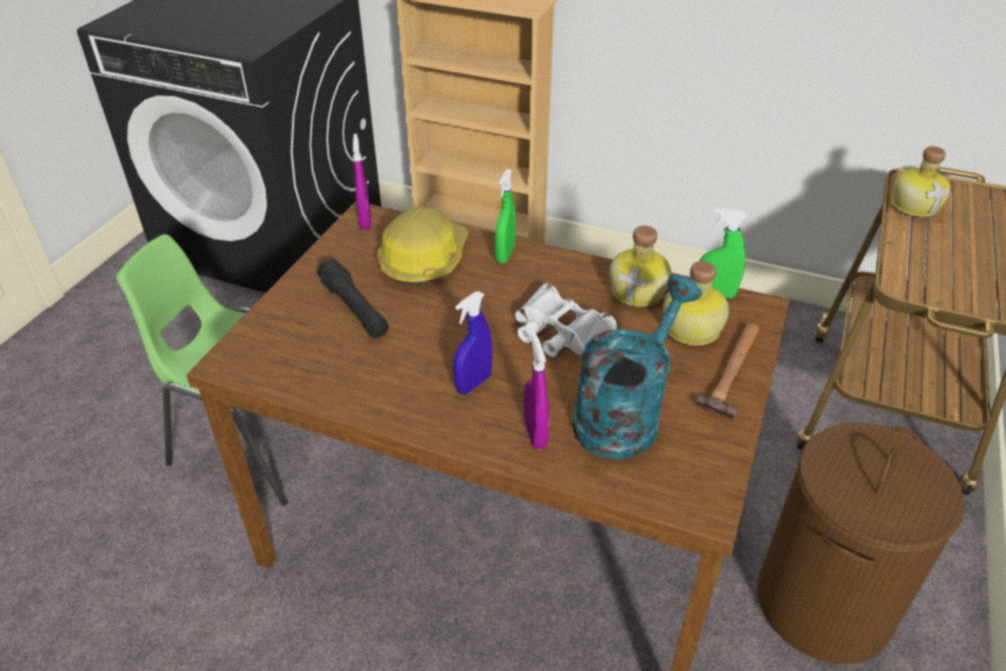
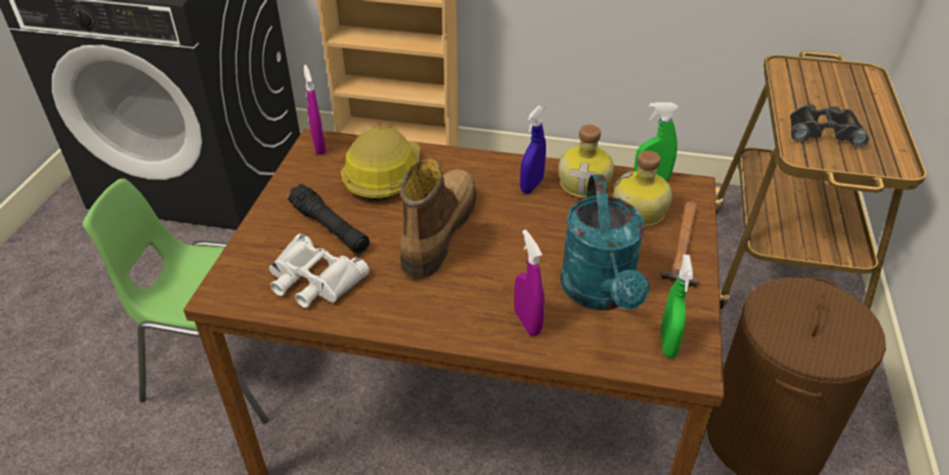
camera: 10 degrees left, 0 degrees up
blue spray bottle [453,291,492,395] -> blue spray bottle moved to [520,106,546,194]
green spray bottle [495,169,516,263] -> green spray bottle moved to [661,254,693,358]
white binoculars [515,283,617,357] -> white binoculars moved to [269,234,369,308]
turquoise watering can [572,274,702,459] -> turquoise watering can turned 150 degrees clockwise [560,174,649,311]
bottle [892,146,950,217] -> none
none -> boot [400,158,477,278]
none -> black binoculars [790,104,869,147]

